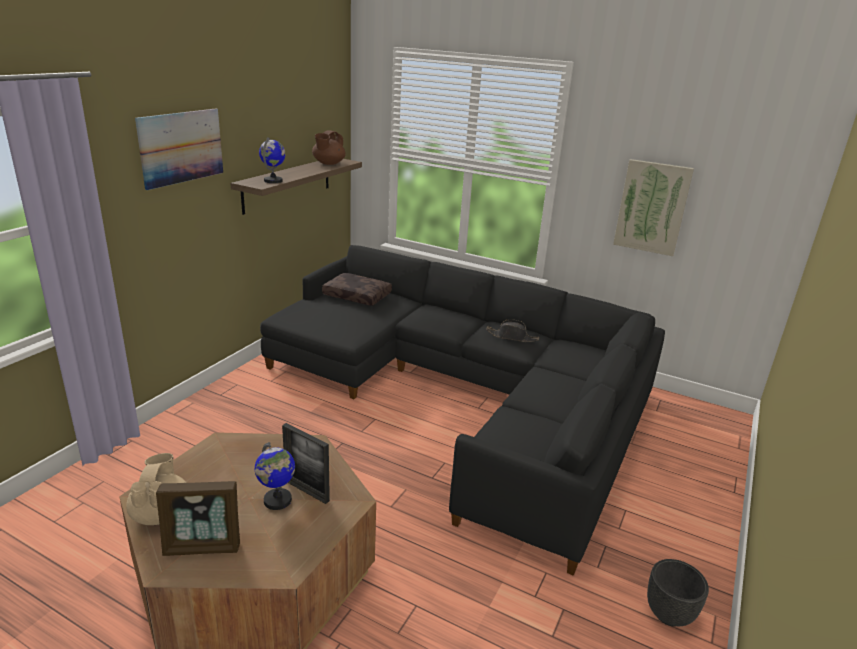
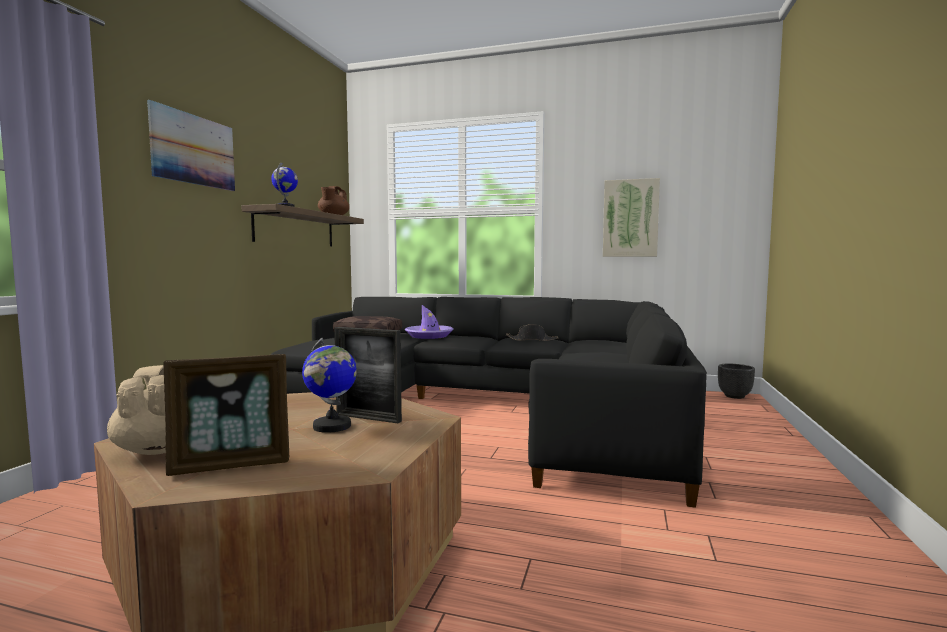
camera: 10 degrees left, 20 degrees down
black planter [647,559,709,627] -> black planter moved to [718,364,755,399]
none -> purple hat [405,305,454,339]

